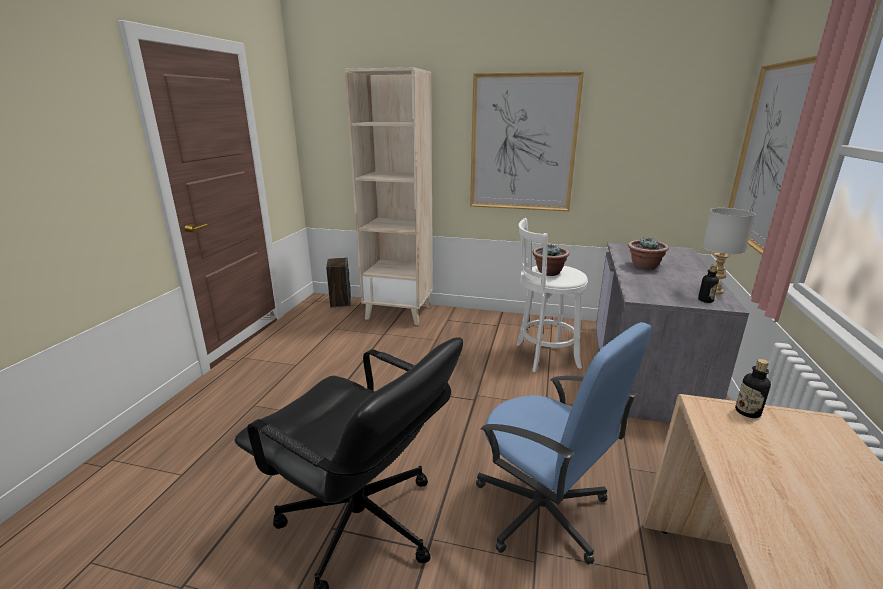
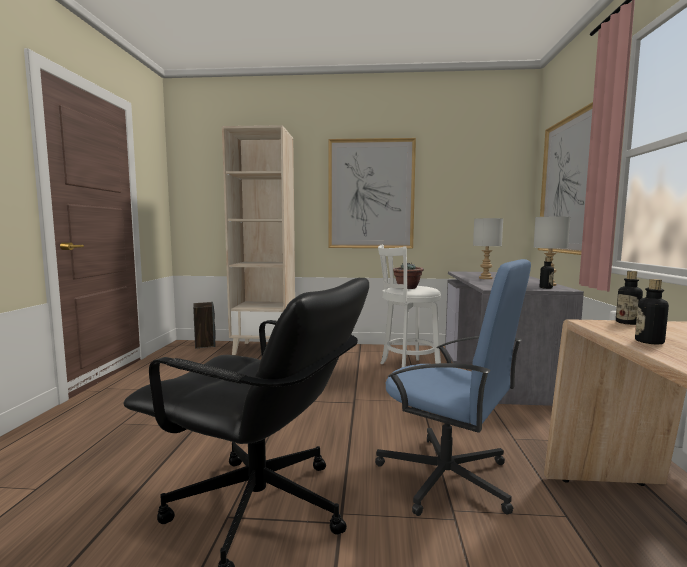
camera: 10 degrees left, 15 degrees down
potted plant [628,237,669,271] -> grey table lamp [473,218,503,279]
none -> bottle [635,279,669,344]

